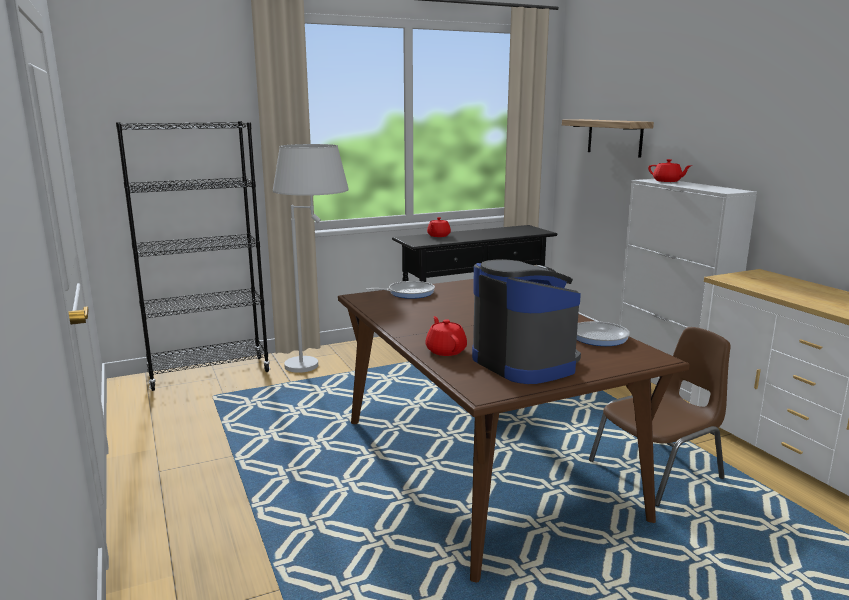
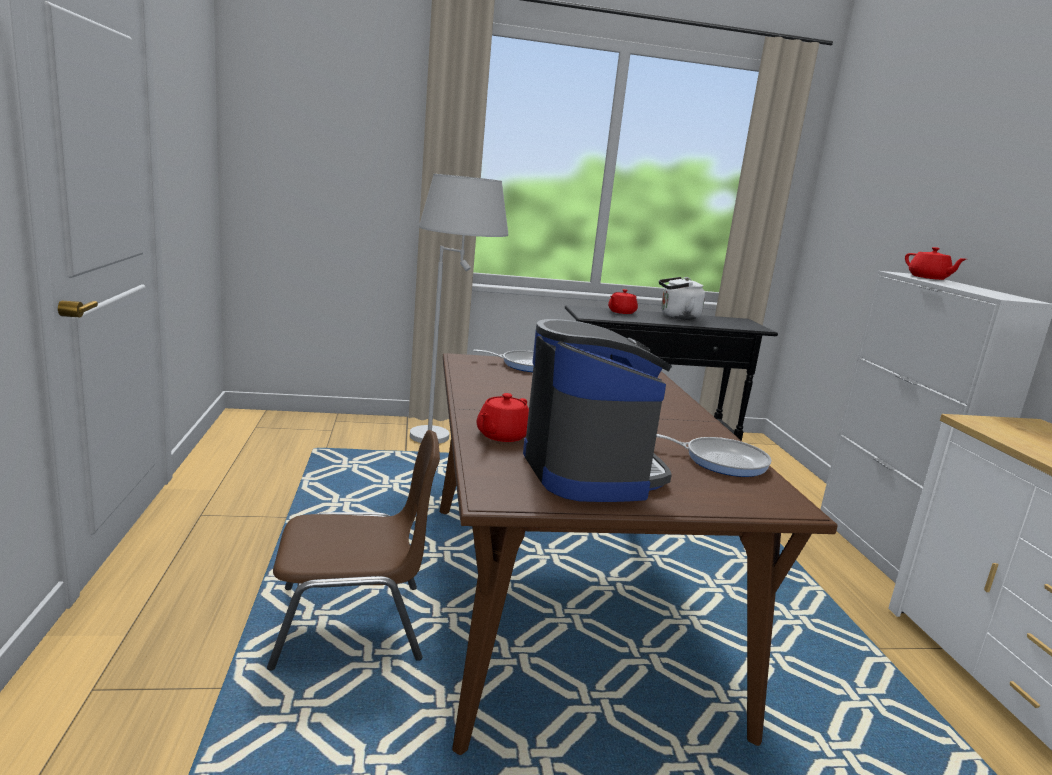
camera: 15 degrees right, 0 degrees up
black bookcase [116,121,270,391] -> none
red teapot [425,316,467,356] -> red teapot turned 150 degrees counterclockwise [476,393,529,442]
shelf [562,119,654,158] -> none
brown chair [589,327,731,506] -> brown chair moved to [267,430,440,670]
none -> white kettle [659,277,705,320]

